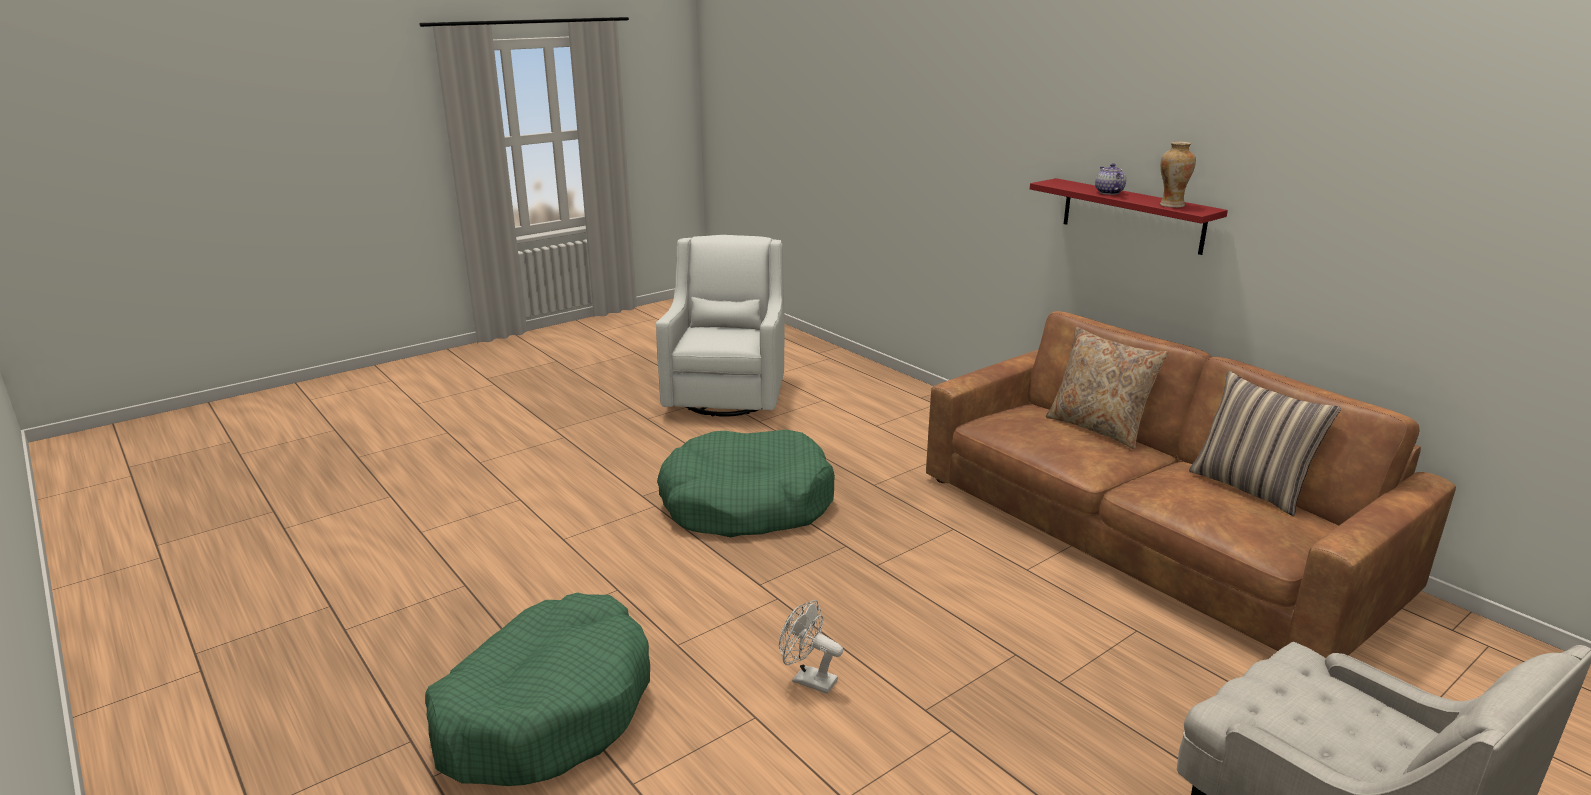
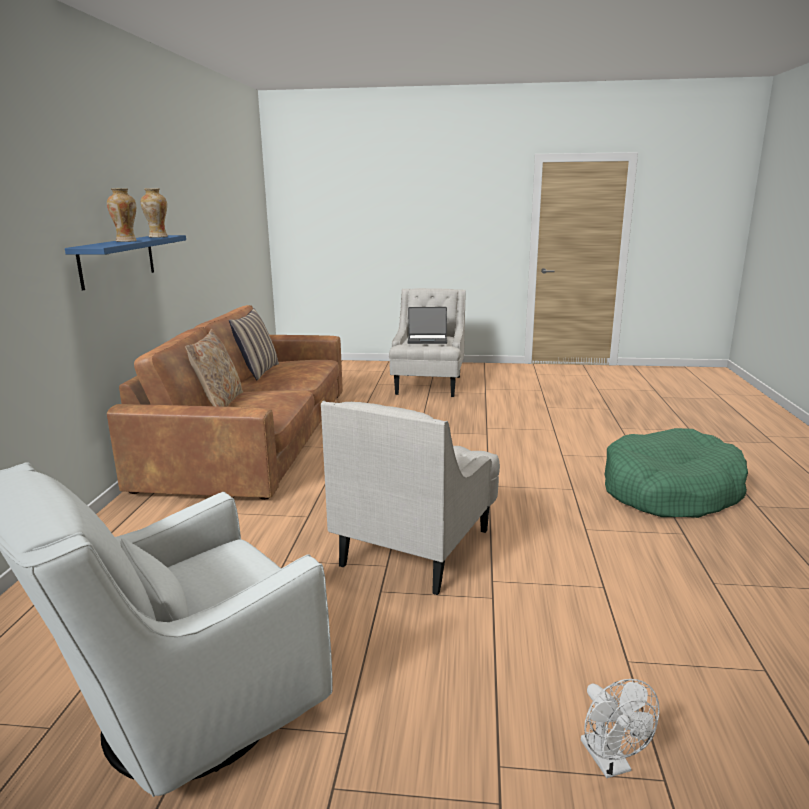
camera: 135 degrees left, 5 degrees down
green dog bed [657,429,835,538] -> white armchair [321,401,500,595]
white fan [779,600,843,694] -> white fan moved to [581,679,660,778]
red shelf [1030,178,1228,255] -> blue shelf [65,235,186,290]
teapot [1095,163,1126,195] -> vase [107,188,137,242]
none -> laptop [408,307,447,344]

